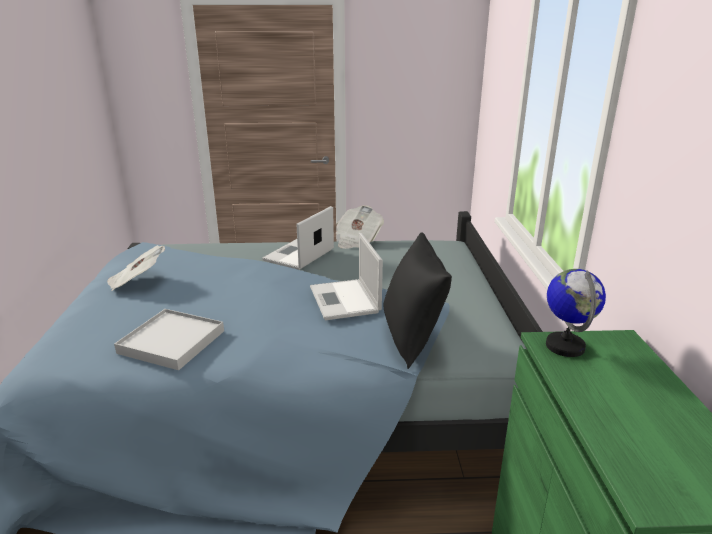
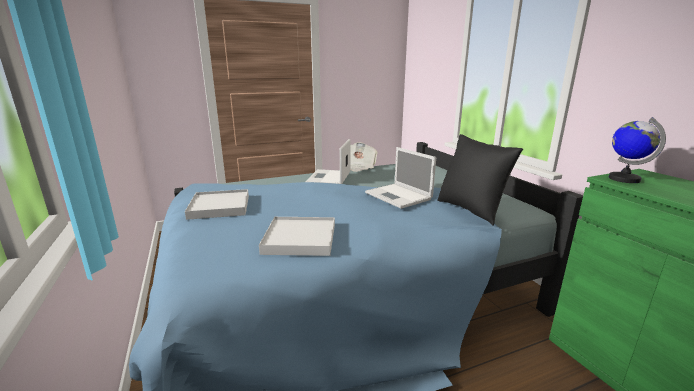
camera: 20 degrees left, 5 degrees down
newspaper [107,245,165,291] -> white tray [185,189,249,220]

